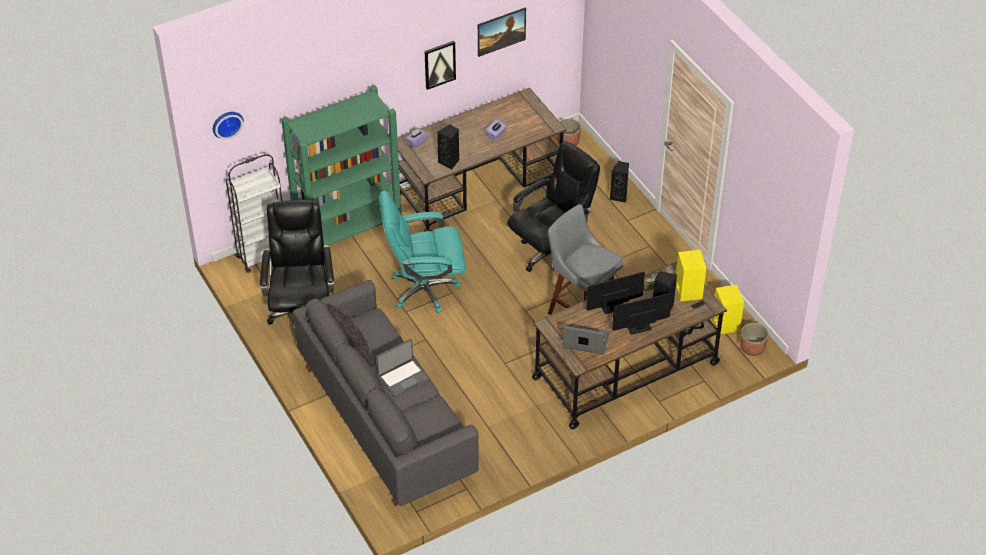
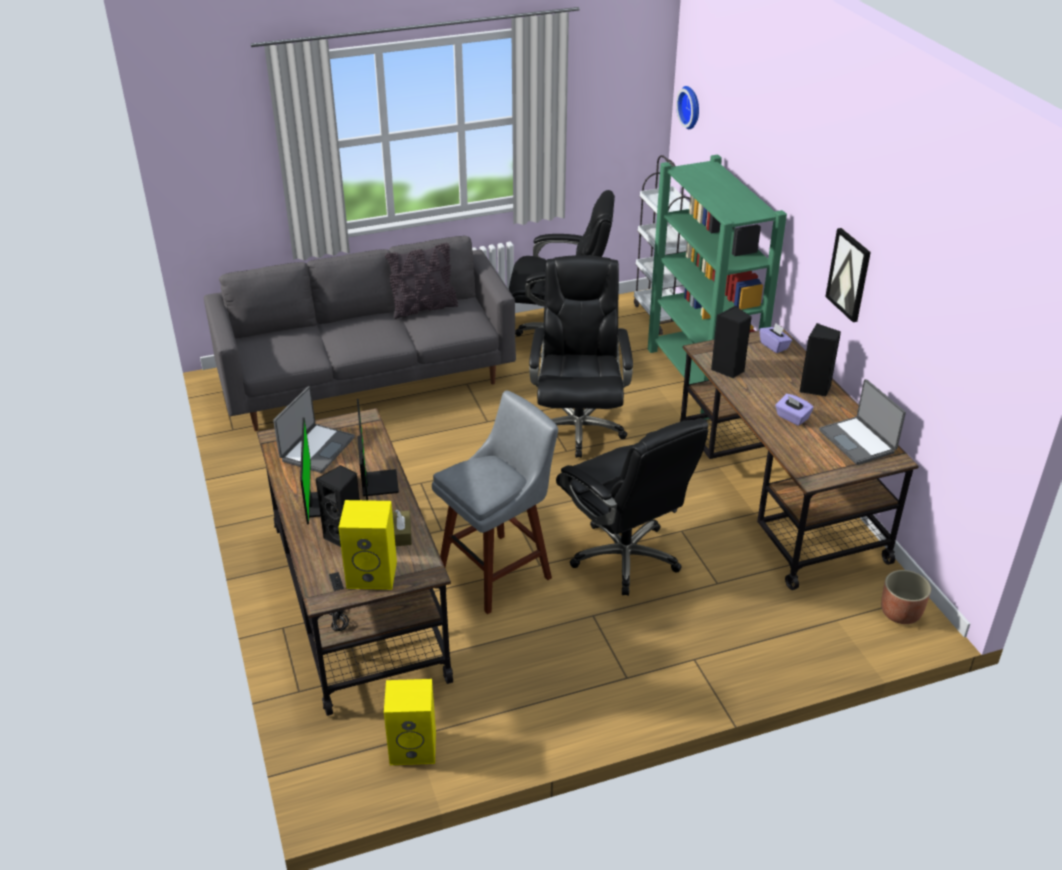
camera: 100 degrees right, 10 degrees down
laptop [376,339,429,397] -> laptop moved to [819,379,906,465]
turquoise office chair [379,191,466,313] -> black office chair [529,255,633,458]
picture [478,7,526,57] -> none
black speaker [610,161,629,203] -> black speaker moved to [800,323,841,396]
planter [740,323,769,356] -> none

